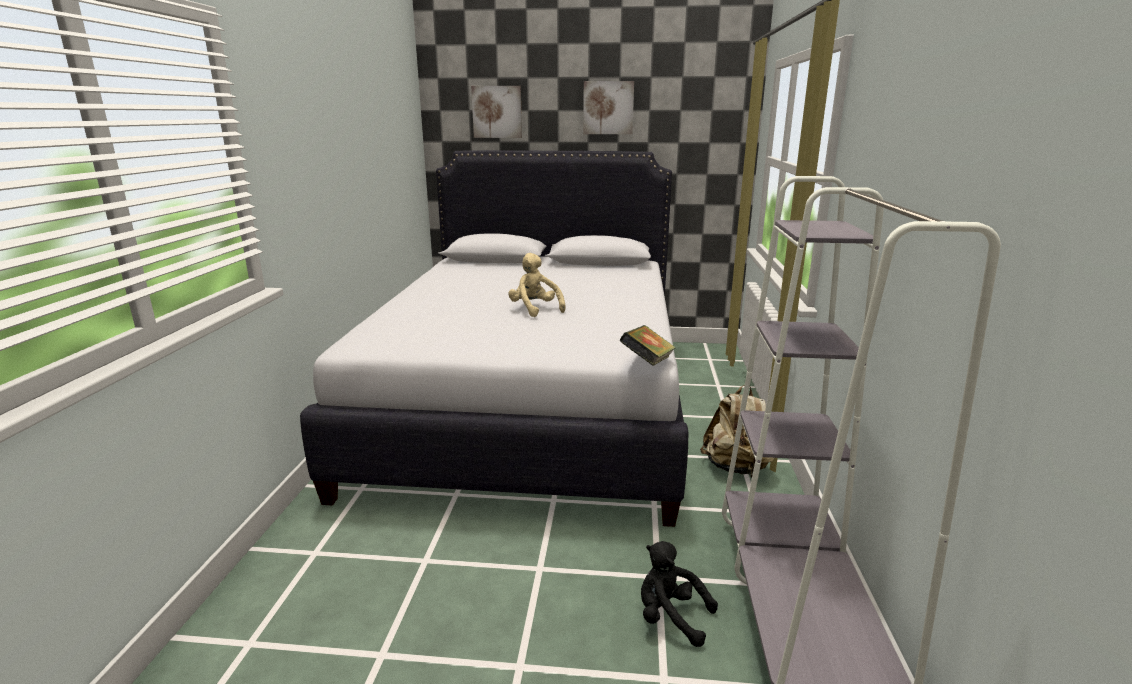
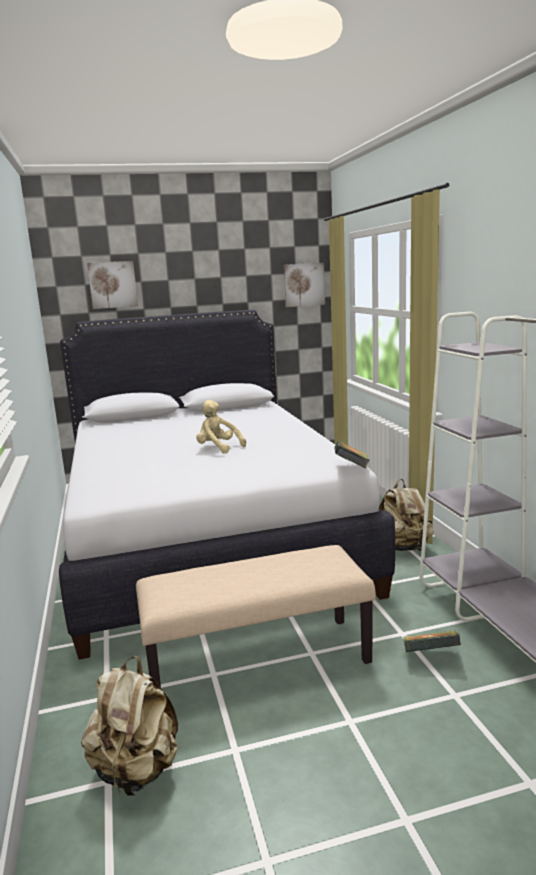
camera: 20 degrees left, 5 degrees down
picture [583,81,634,134] -> picture moved to [284,263,325,307]
black plush toy [641,541,718,647] -> book [403,631,461,652]
none -> beige backpack [81,656,178,796]
none -> beige bench [136,545,376,688]

